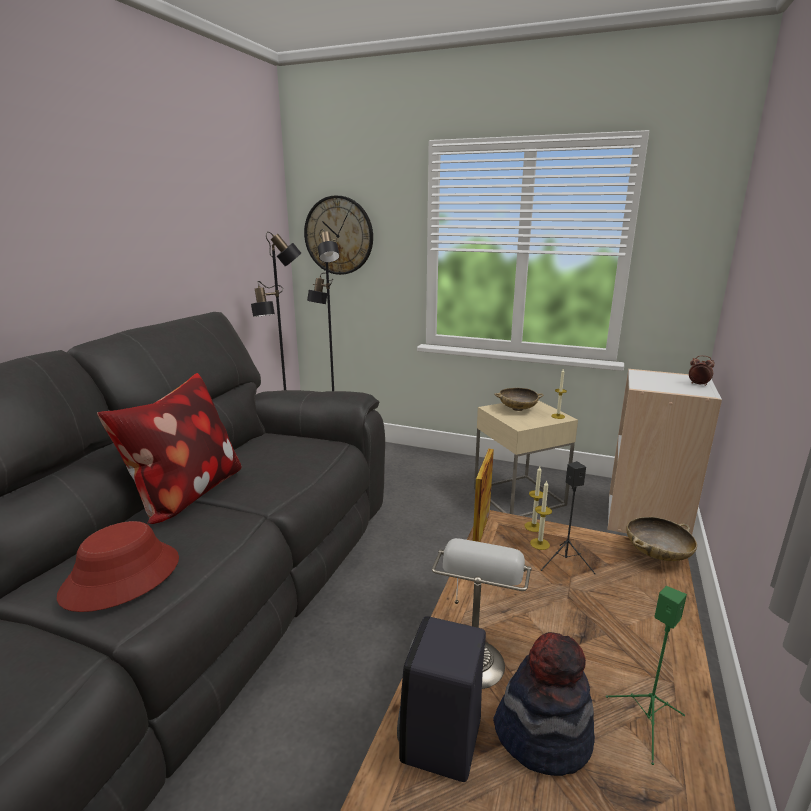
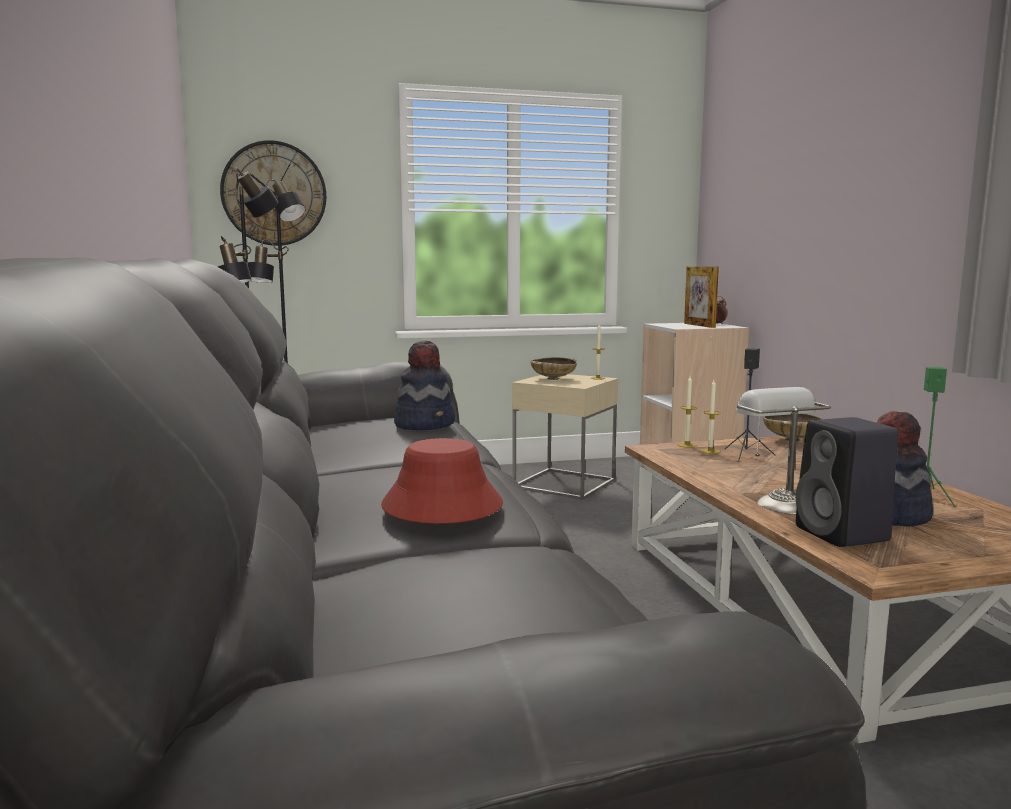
camera: 35 degrees left, 10 degrees down
pillow [97,373,242,524] -> none
picture frame [473,449,494,542] -> picture frame moved to [684,267,719,328]
none -> hat [394,340,456,430]

